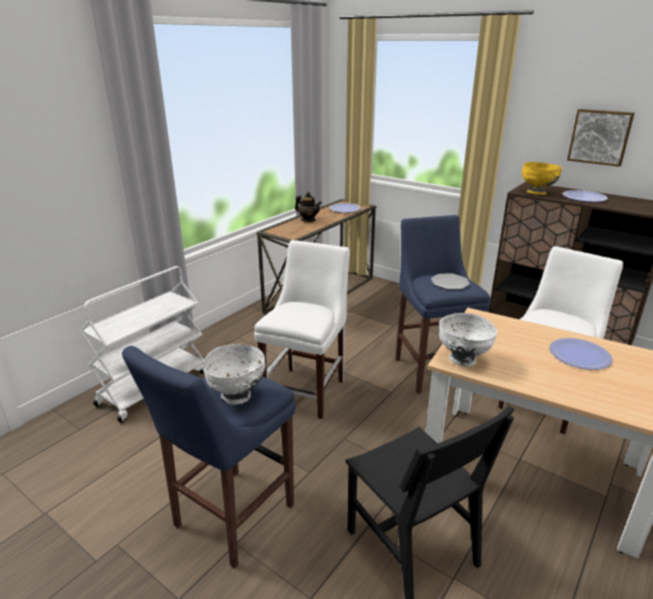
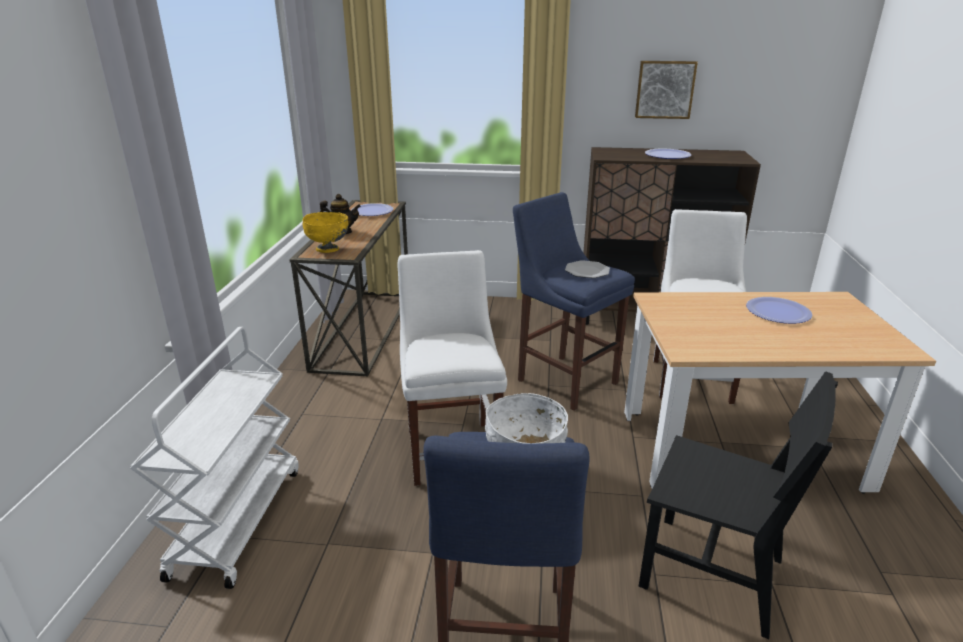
camera: 30 degrees left, 0 degrees up
white bowl [439,313,497,367] -> none
yellow bowl [522,162,562,195] -> yellow bowl moved to [303,212,349,253]

